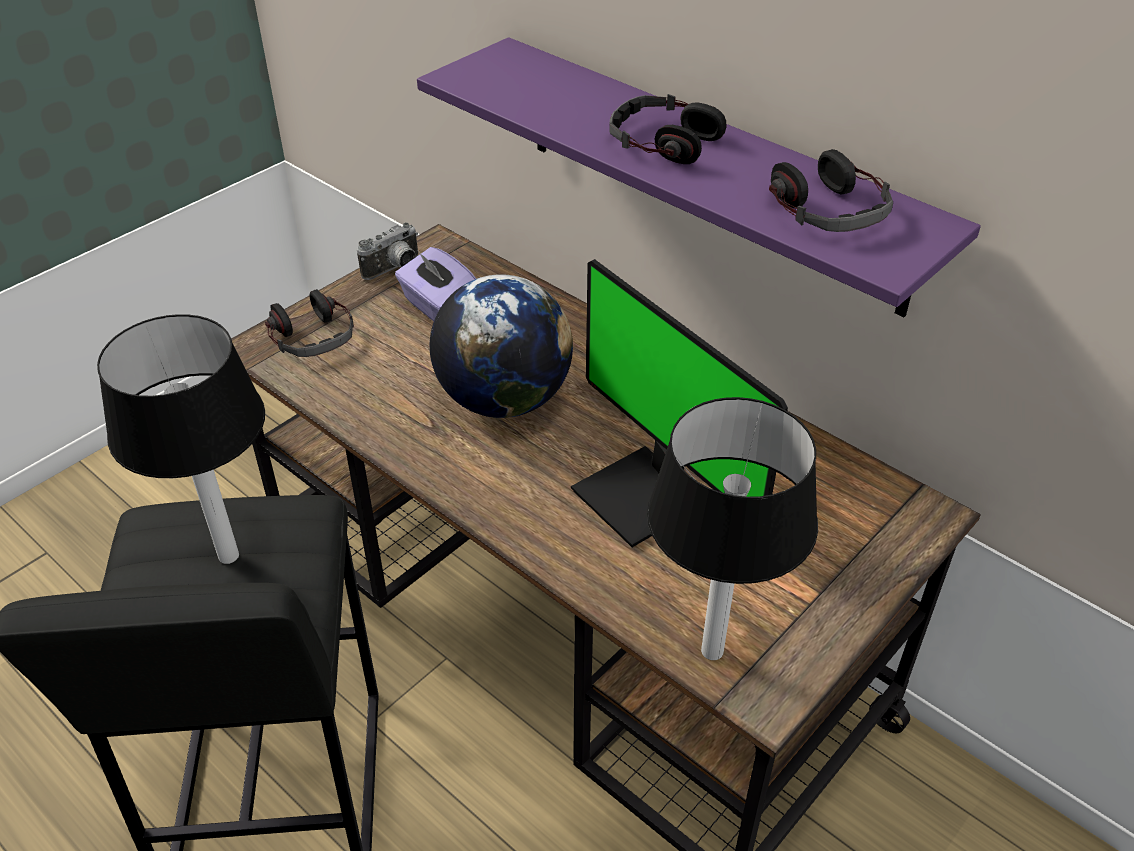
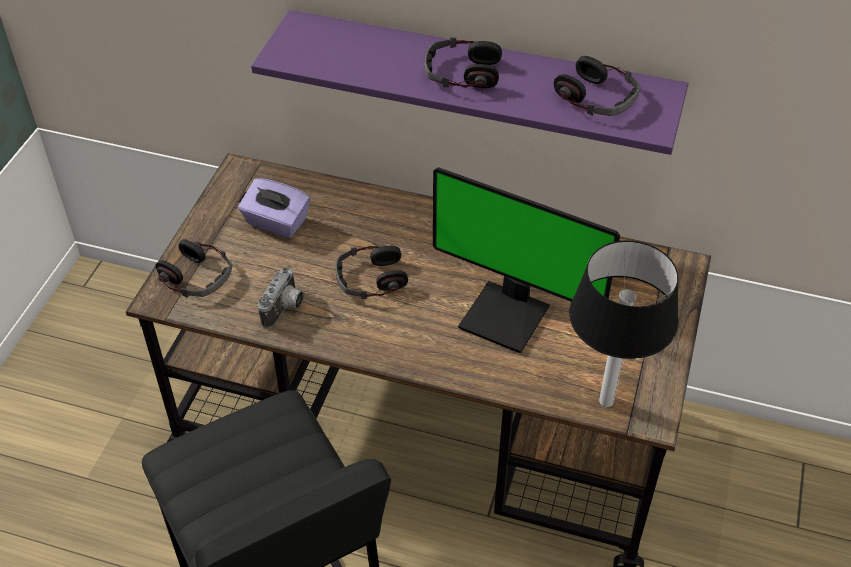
camera: 25 degrees left, 5 degrees up
table lamp [97,314,265,564] -> none
camera [357,222,418,280] -> camera moved to [258,267,304,329]
globe [430,274,573,418] -> headphones [335,246,408,299]

